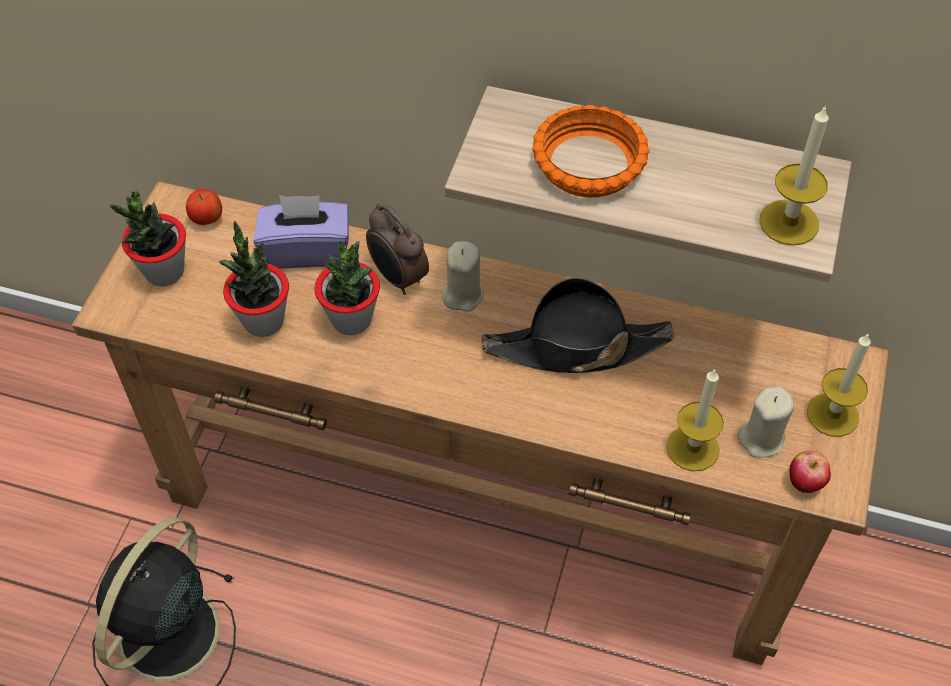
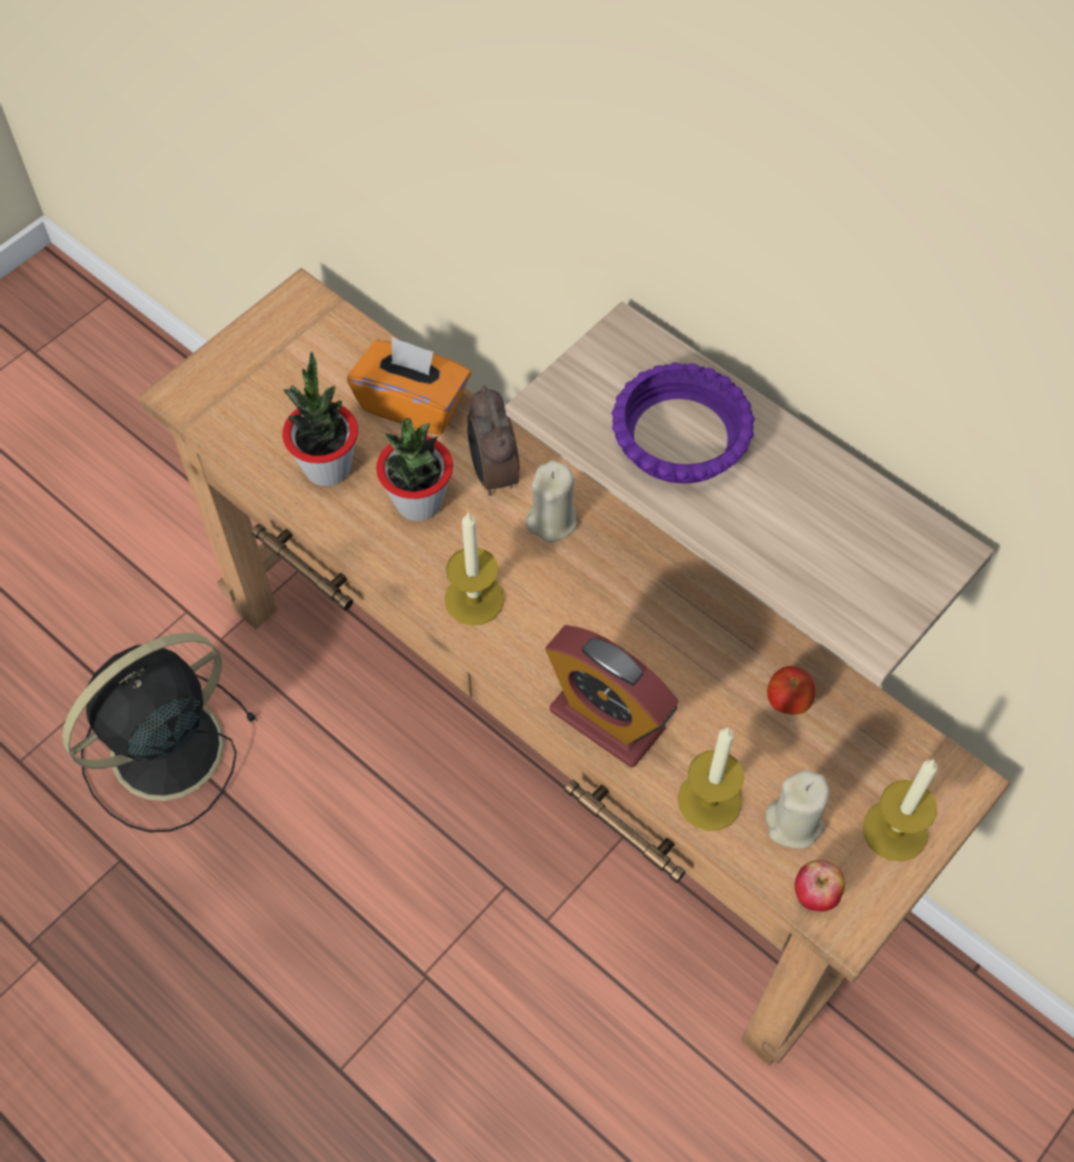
camera: 25 degrees right, 5 degrees up
potted plant [110,191,186,287] -> none
apple [186,189,222,225] -> apple moved to [767,666,815,714]
purple tissue box [254,195,349,269] -> orange tissue box [347,336,471,435]
black hat [482,278,675,373] -> none
orange bowl [532,105,650,197] -> purple bowl [611,362,755,484]
candle [759,105,829,246] -> candle moved to [444,512,504,626]
none -> alarm clock [545,625,678,767]

